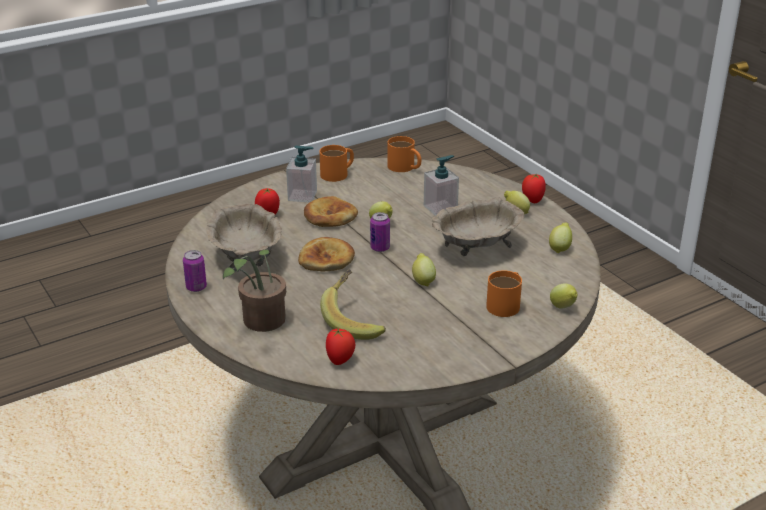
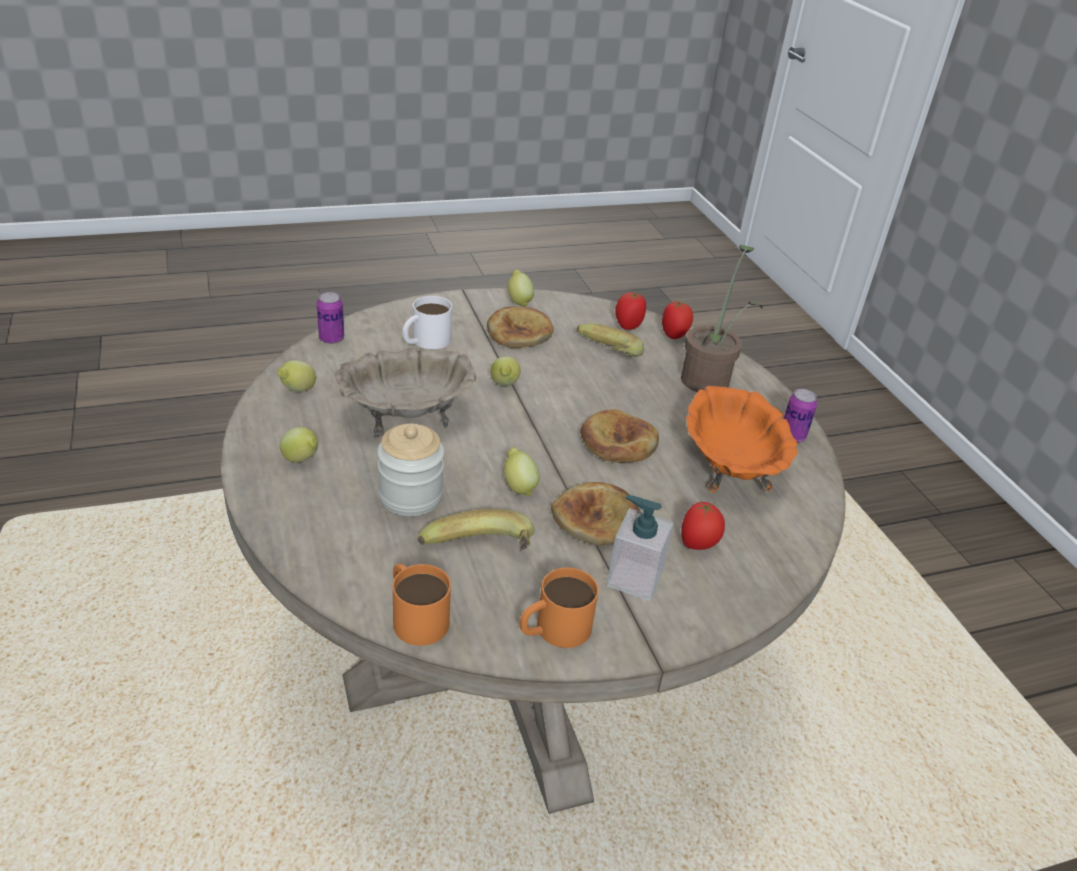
camera: 170 degrees left, 5 degrees up
beige bowl [205,204,282,268] -> orange bowl [686,386,798,492]
can [370,212,390,252] -> can moved to [317,292,344,344]
soap dispenser [424,155,459,216] -> jar [377,424,444,516]
orange mug [486,270,522,317] -> white mug [402,296,452,349]
tomato [522,173,546,203] -> tomato moved to [662,301,693,339]
lemon [550,283,578,308] -> lemon moved to [508,270,534,306]
none -> banana [418,509,534,551]
none -> bread [487,307,554,348]

